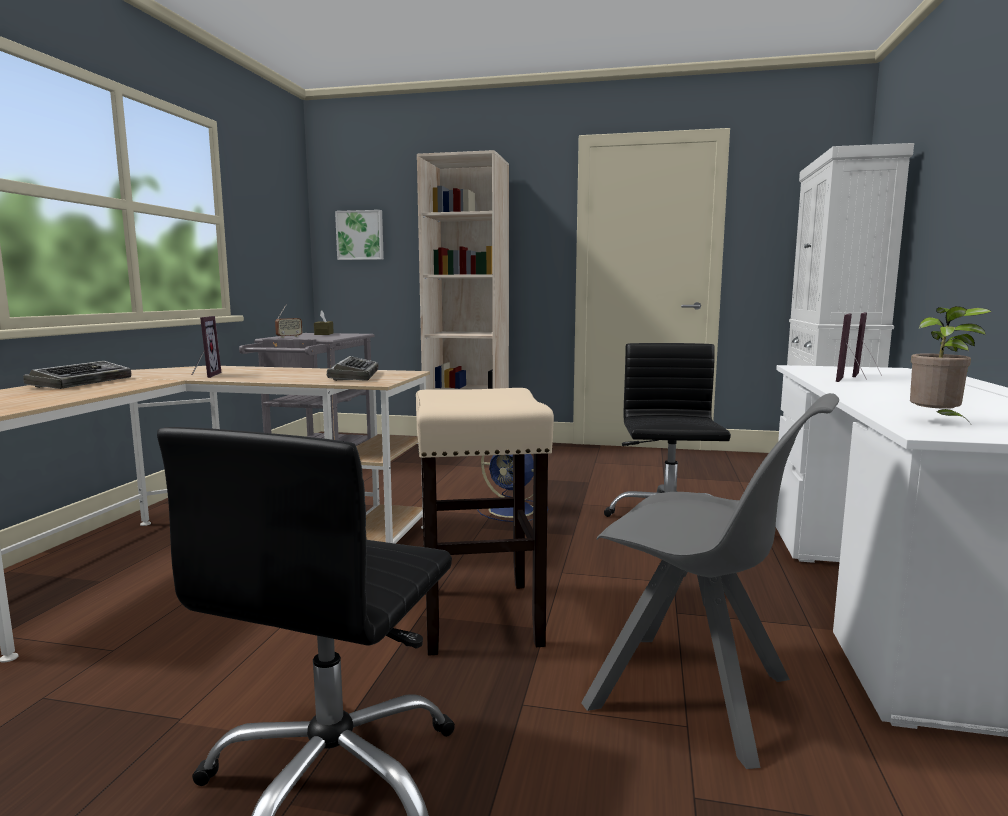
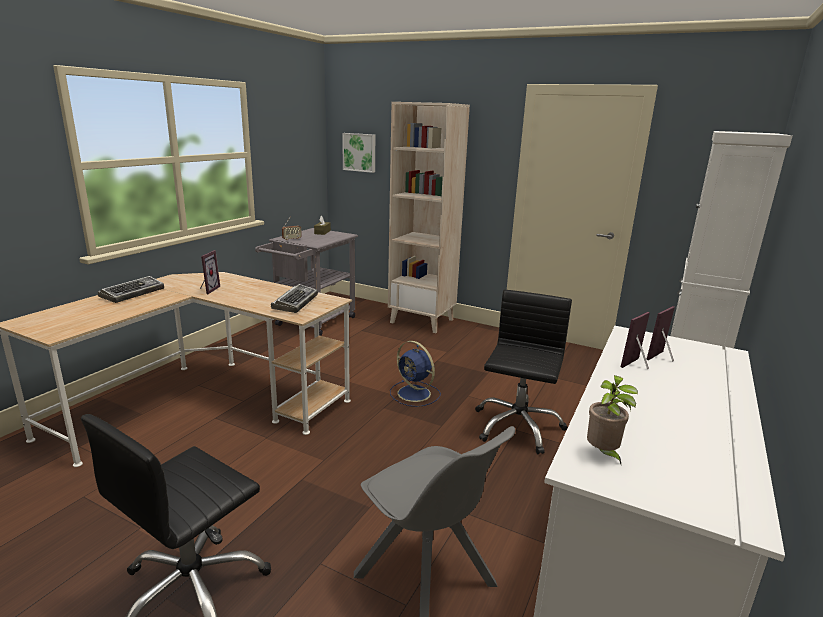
camera: 15 degrees right, 10 degrees up
beige stool [416,388,554,656] -> none

